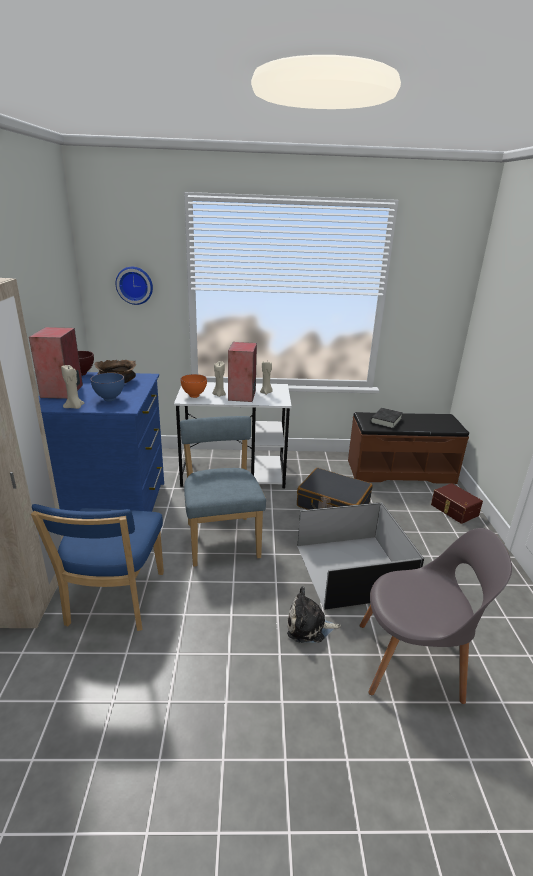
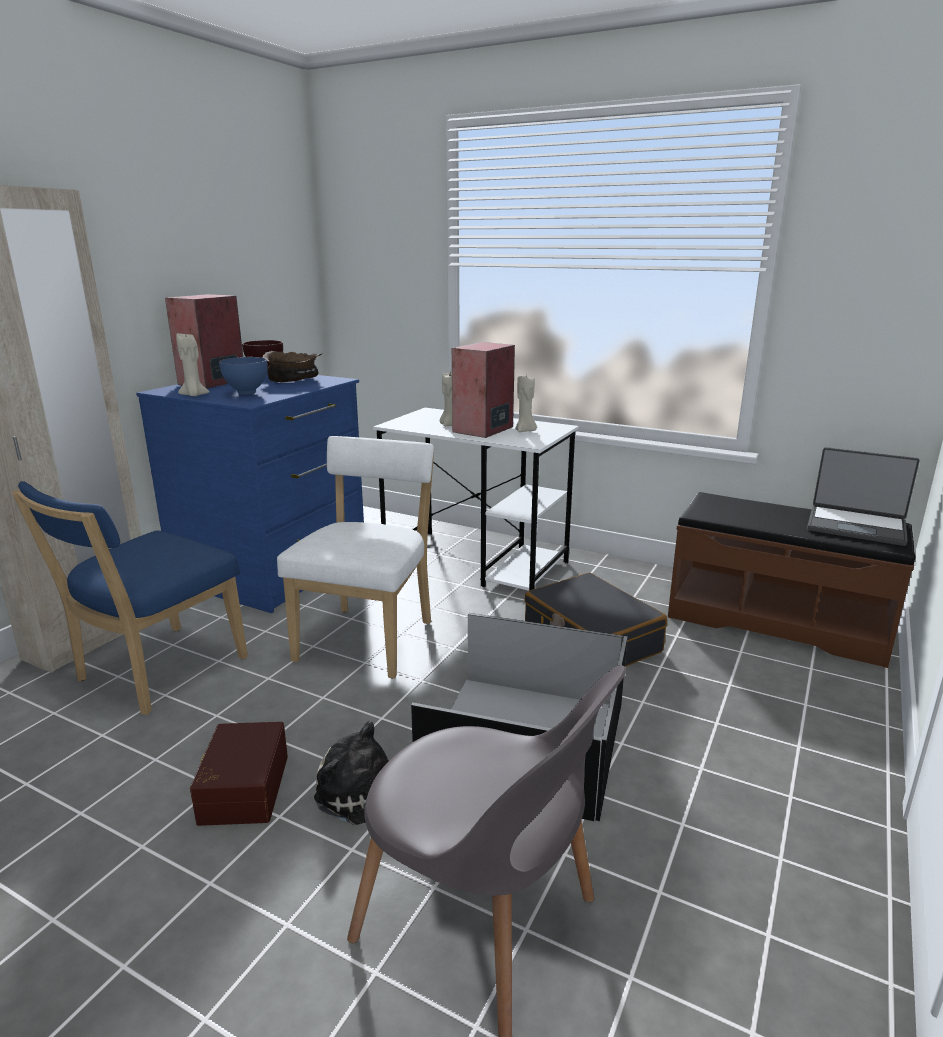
camera: 30 degrees right, 5 degrees down
wall clock [115,267,153,305] -> none
blue chair [180,416,266,567] -> white chair [277,436,434,679]
orange bowl [181,374,207,398] -> none
black book [370,408,403,429] -> none
brown storage box [431,483,483,524] -> brown storage box moved to [190,722,288,826]
none -> laptop [807,447,920,546]

